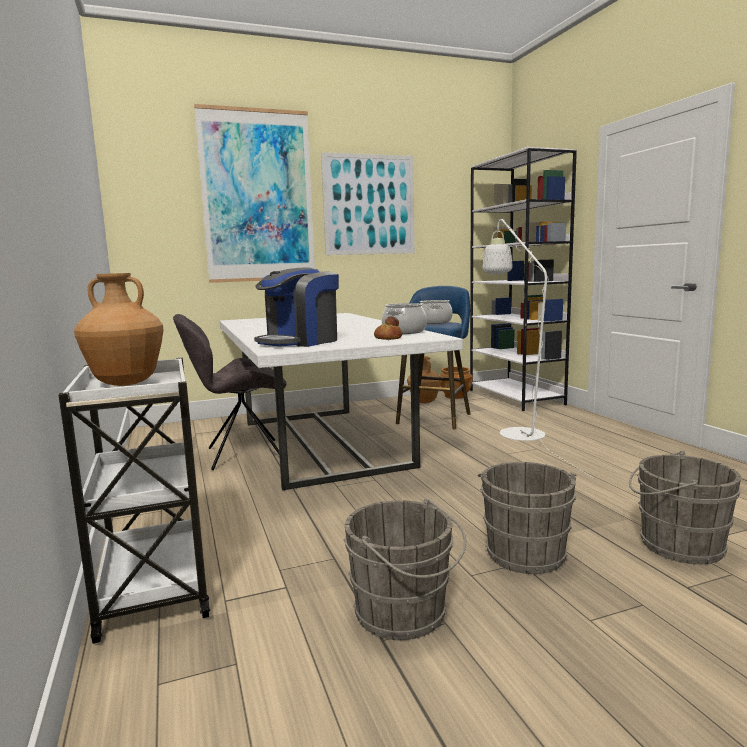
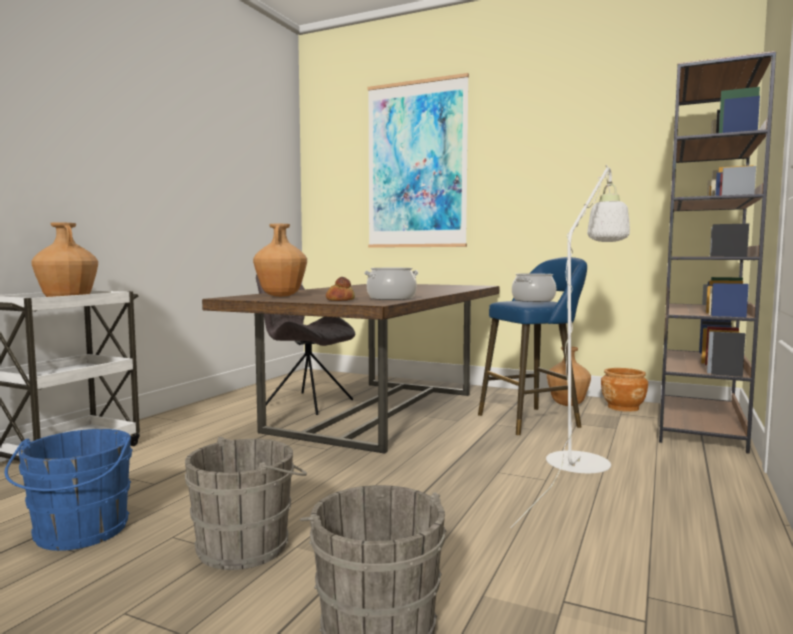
camera: 45 degrees right, 5 degrees down
white dining table [220,313,463,490] -> brown dining table [202,284,499,454]
coffee machine [254,267,339,347] -> brown vase [253,224,307,297]
picture [321,152,415,255] -> none
grey bucket [344,499,466,640] -> blue bucket [4,429,133,551]
white bookcase [470,147,577,411] -> brown bookcase [659,51,776,454]

